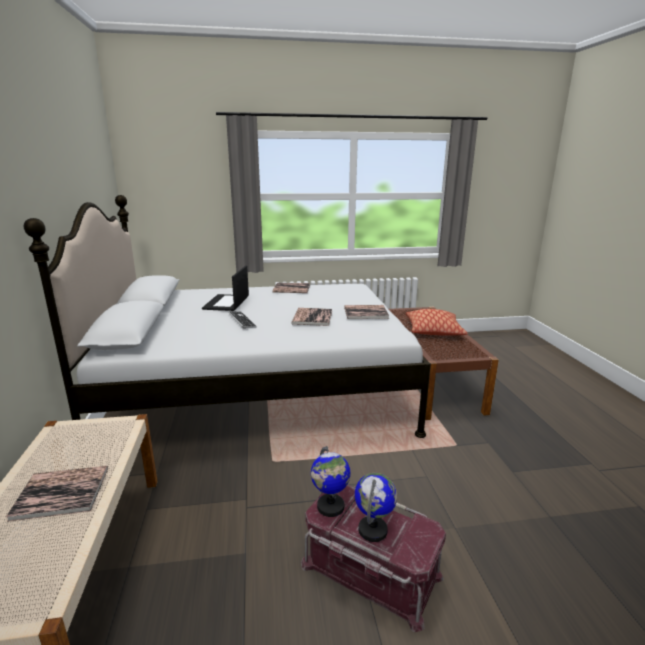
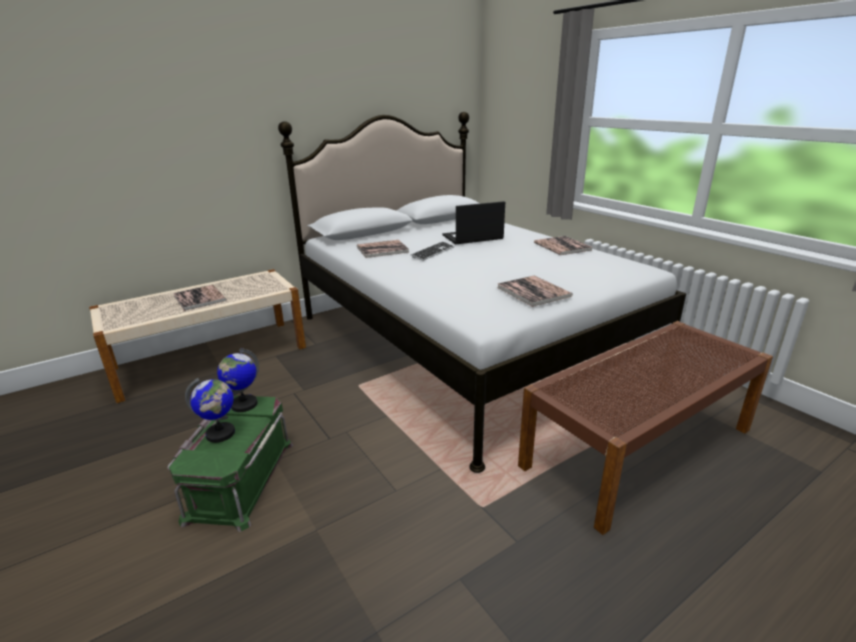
camera: 65 degrees right, 5 degrees up
book [291,308,332,326] -> book moved to [357,240,410,258]
red storage box [301,484,446,632] -> green storage box [167,396,293,532]
pillow [406,309,468,336] -> none

